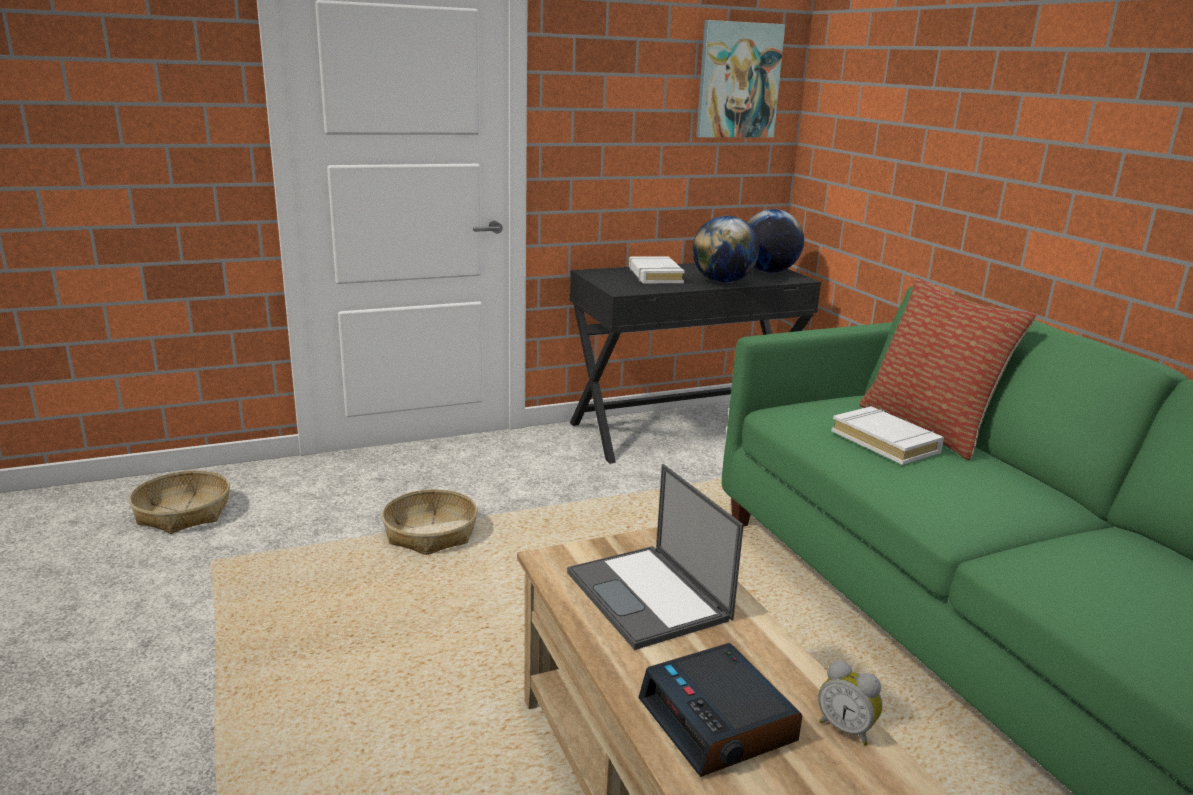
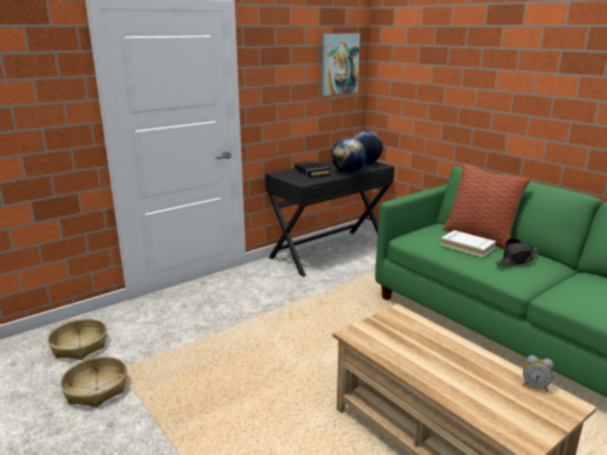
camera: 15 degrees left, 0 degrees up
basket [382,489,478,555] -> basket moved to [60,357,127,408]
laptop [567,464,744,650] -> none
white book [629,256,685,283] -> black book [295,161,330,178]
alarm clock [638,643,803,777] -> none
none -> black hat [495,238,539,266]

